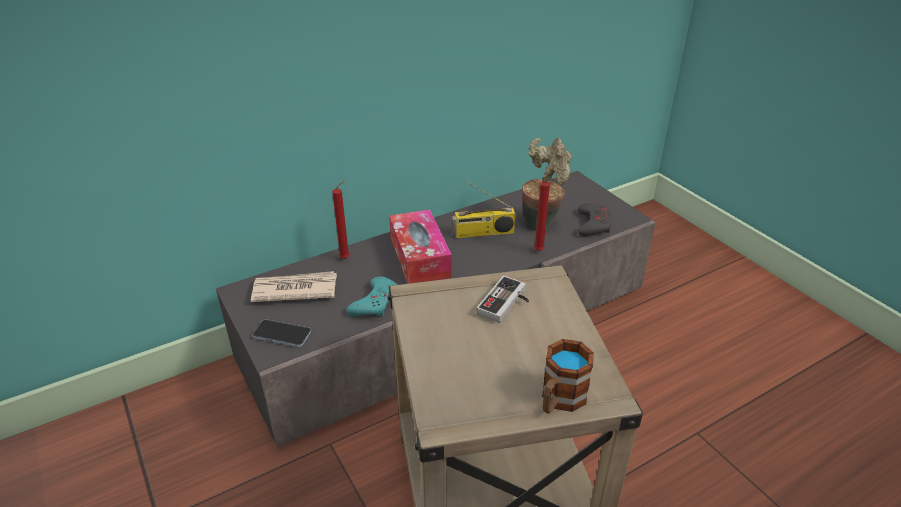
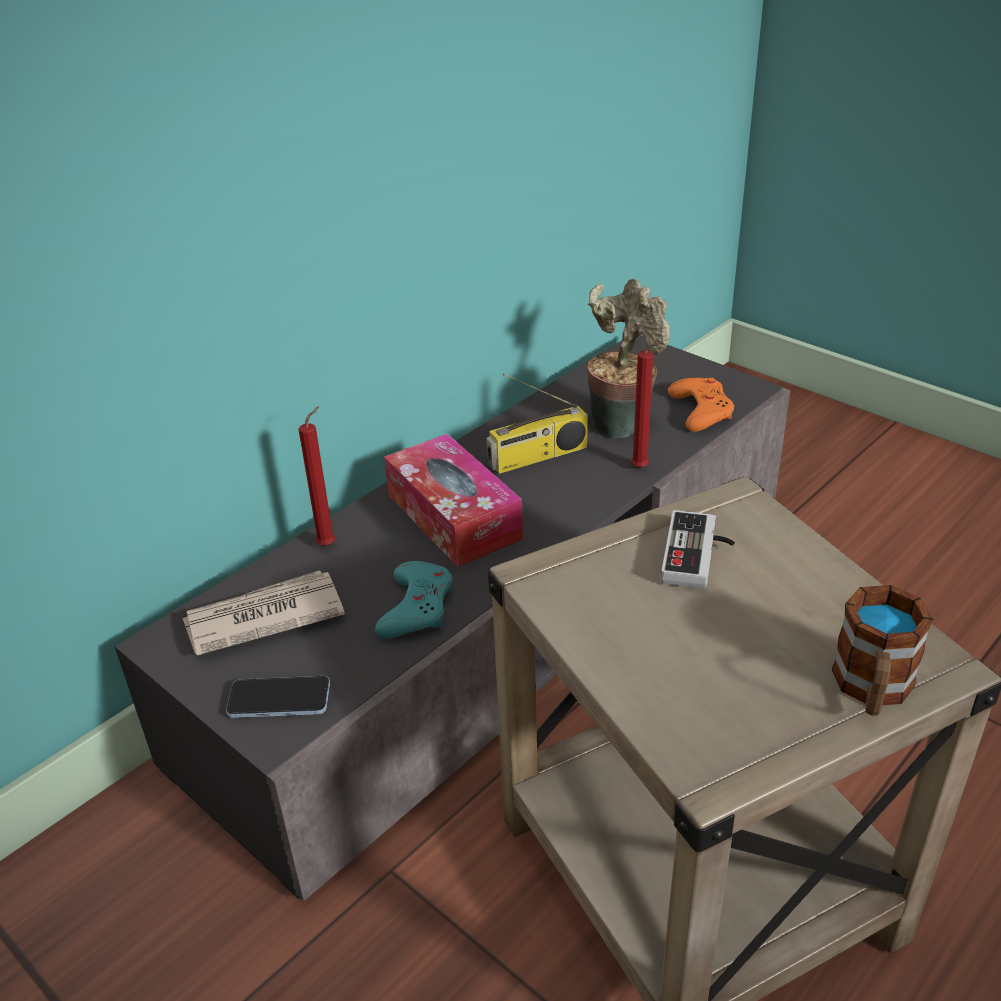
camera: 15 degrees left, 0 degrees up
grey game controller [578,203,611,236] -> orange game controller [668,378,734,432]

